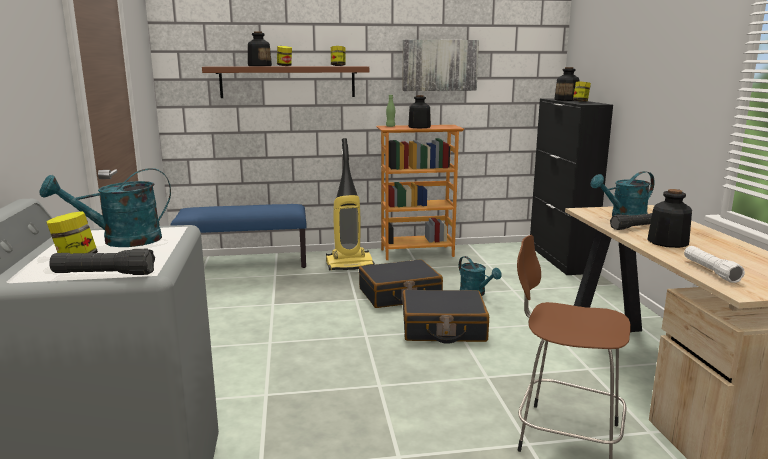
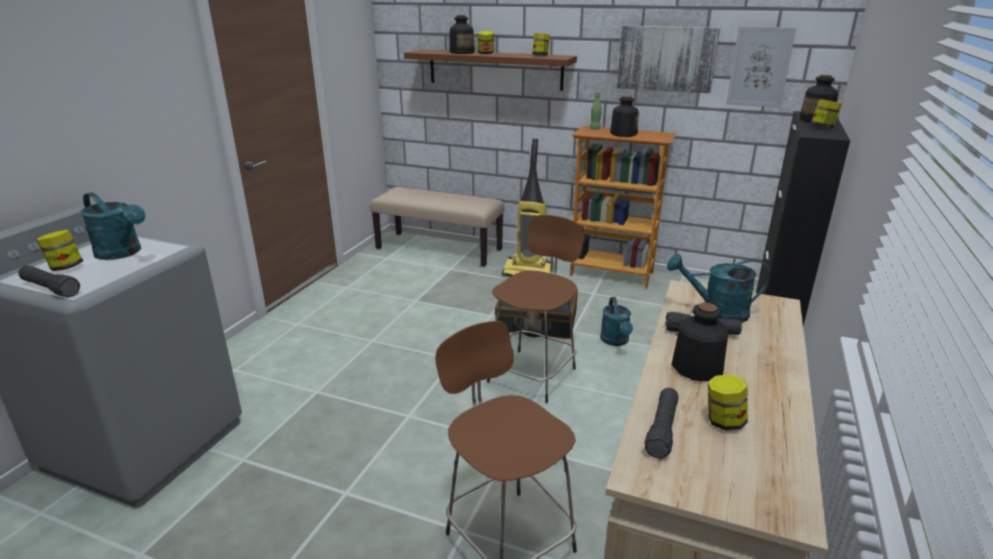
camera: 30 degrees right, 10 degrees up
turquoise watering can [39,168,171,247] -> turquoise watering can turned 150 degrees counterclockwise [80,192,146,260]
blue bench [170,204,307,268] -> beige bench [370,187,505,267]
black suitcase [402,290,489,344] -> brown stool [487,215,584,403]
white flashlight [684,246,745,283] -> black flashlight [645,388,679,459]
none -> jar [708,375,748,430]
none -> picture [726,26,796,108]

